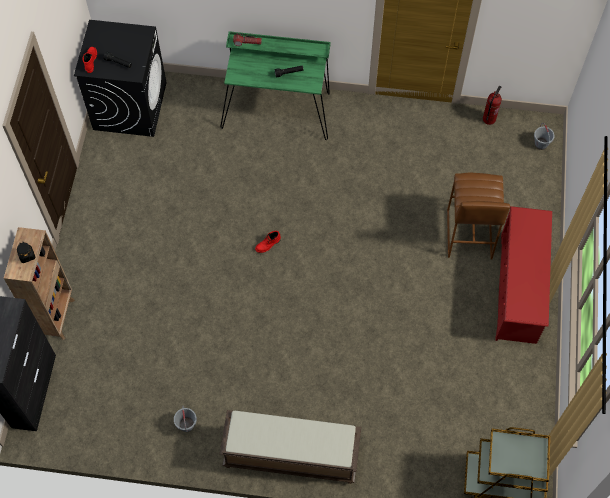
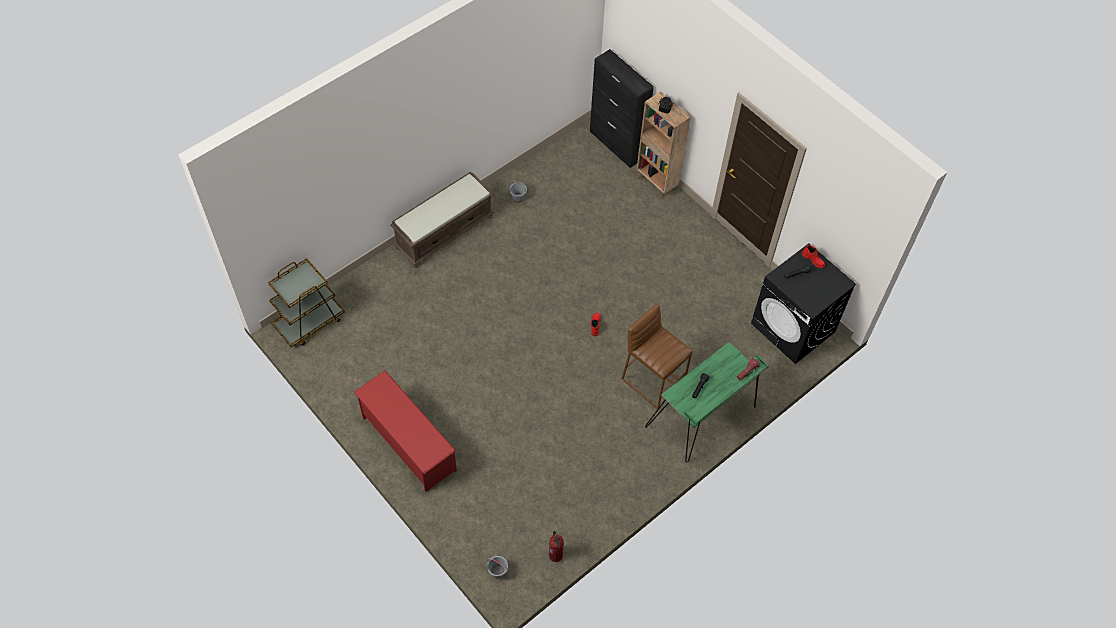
camera: 130 degrees right, 5 degrees down
brown stool [447,173,510,259] -> brown stool moved to [622,304,693,409]

